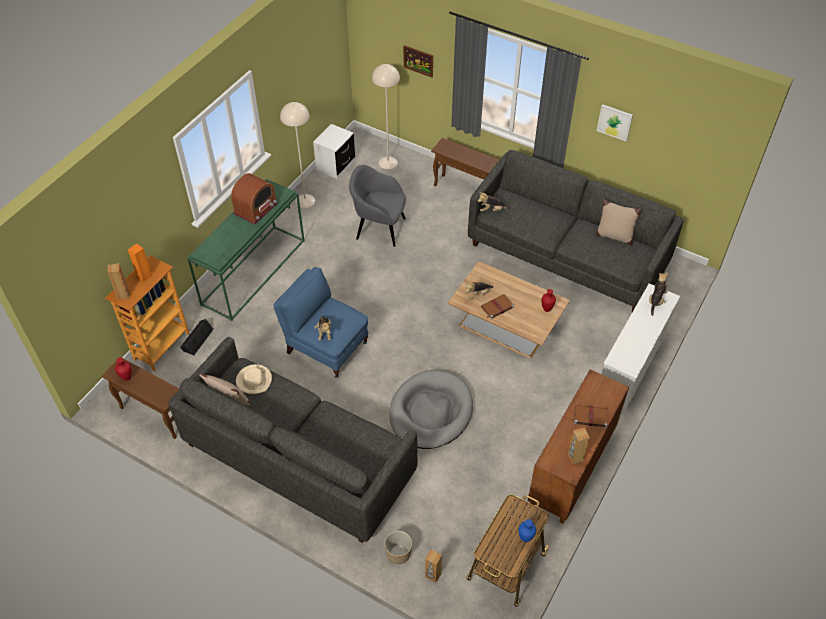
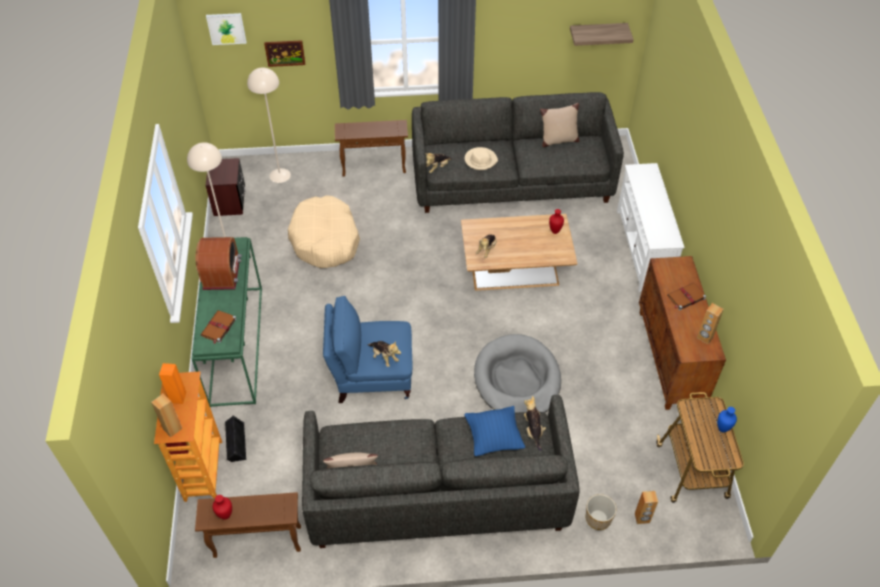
camera: 35 degrees left, 0 degrees up
beige hat [236,364,272,394] -> beige hat moved to [465,147,498,170]
white nightstand [313,124,355,179] -> brown nightstand [205,158,245,216]
grey armchair [349,165,406,247] -> beige dog bed [288,195,360,268]
brown book [481,294,514,319] -> brown book moved to [201,310,237,344]
picture [597,104,633,141] -> picture moved to [206,13,247,45]
plush toy [649,272,668,316] -> plush toy moved to [524,396,546,451]
none -> blue pillow [464,406,525,456]
none -> shelf [570,23,634,46]

